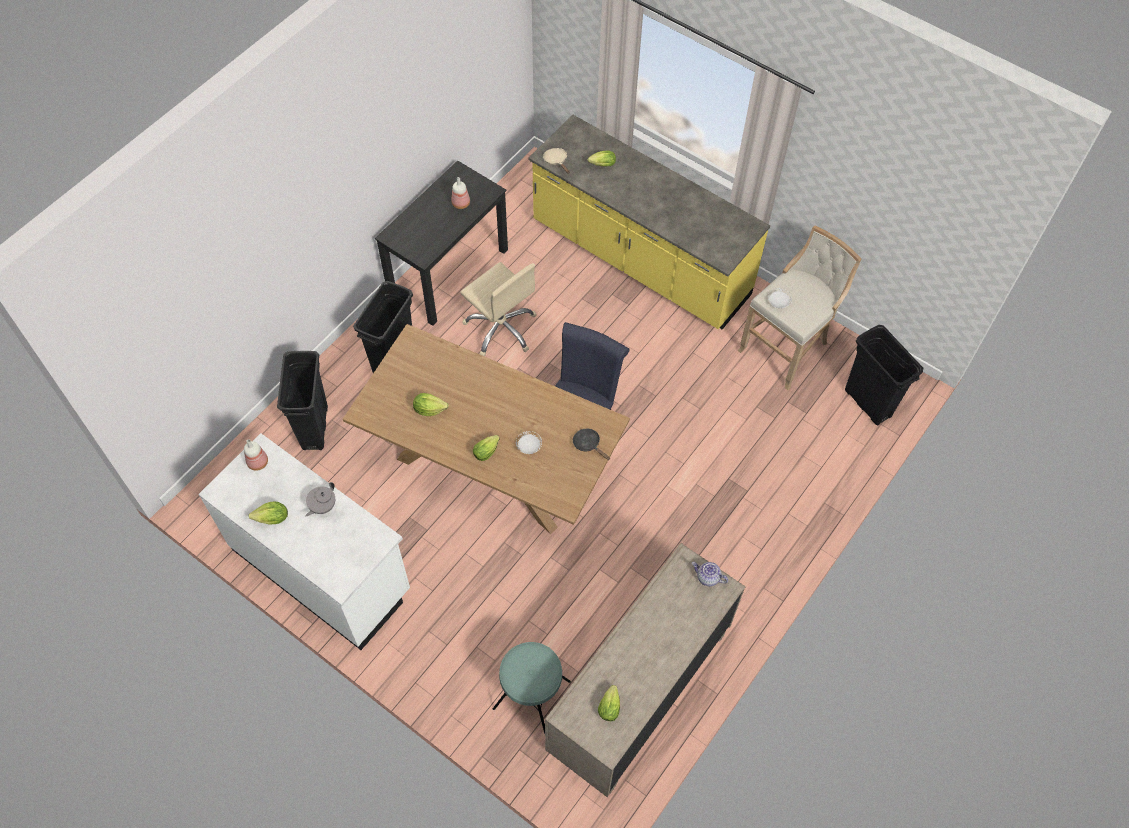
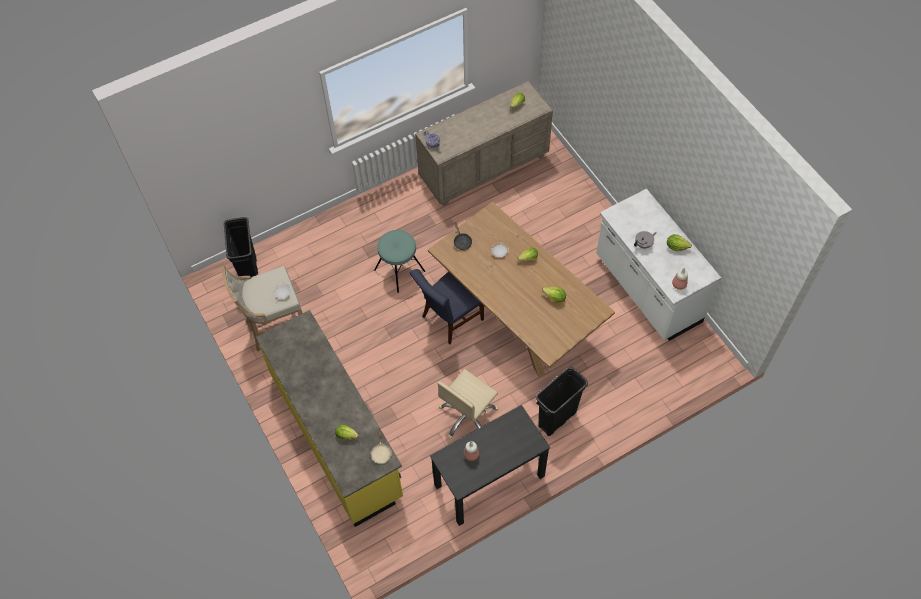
camera: 155 degrees left, 0 degrees up
black trash can [277,351,328,450] -> none
beige office chair [460,262,537,357] -> beige office chair turned 120 degrees counterclockwise [437,369,498,439]
turquoise stool [493,642,571,733] -> turquoise stool moved to [374,230,425,293]

